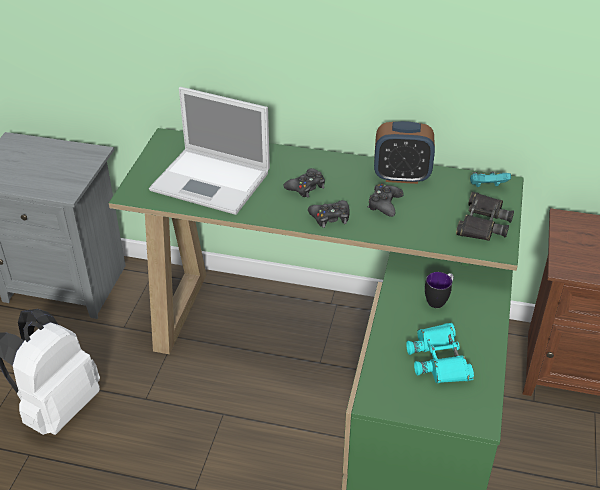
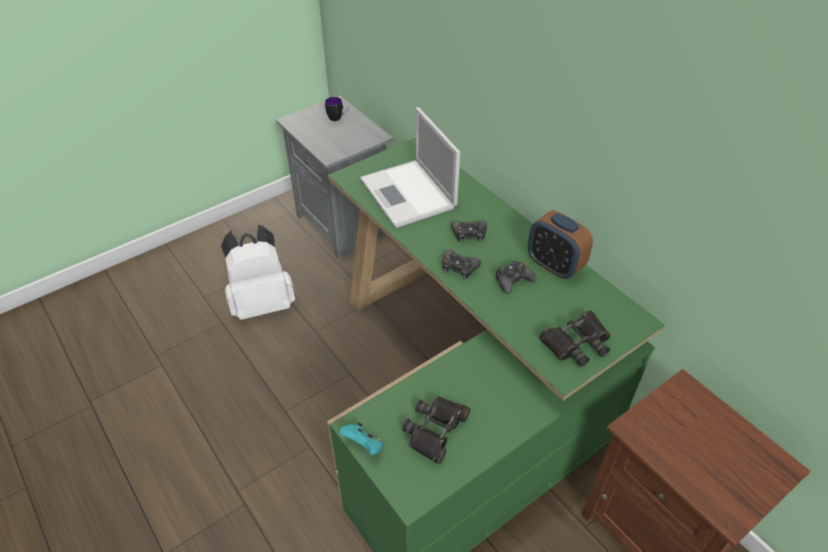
camera: 40 degrees right, 5 degrees up
turquoise binoculars [406,323,474,383] -> black binoculars [402,396,470,464]
mug [425,272,454,308] -> mug moved to [325,97,349,121]
turquoise game controller [470,172,511,187] -> turquoise game controller moved to [339,422,384,455]

